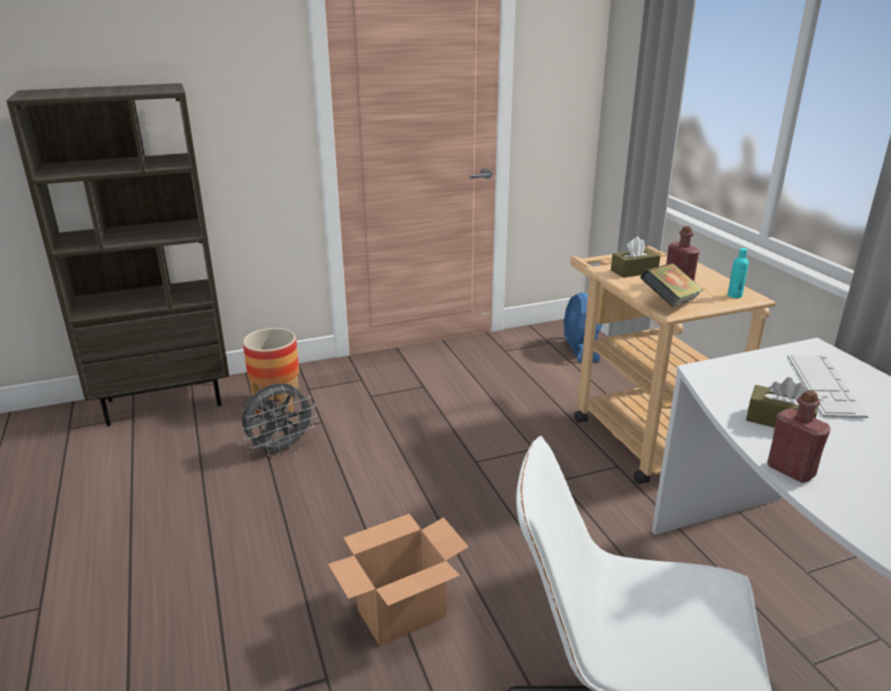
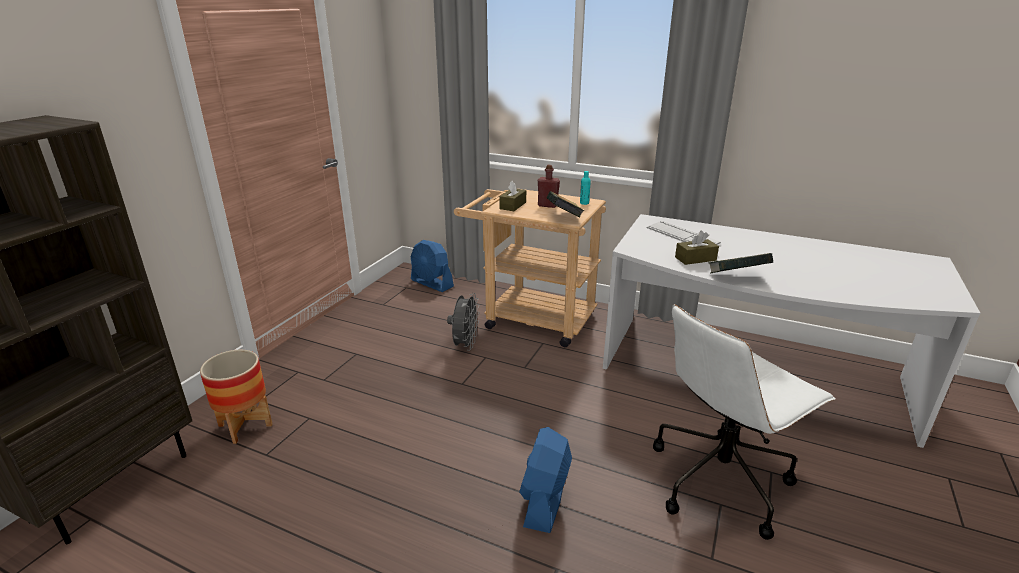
camera: 45 degrees left, 0 degrees up
grey fan [242,384,317,456] -> grey fan moved to [447,293,480,351]
cardboard box [328,514,469,646] -> blue fan [519,427,572,533]
red bottle [767,390,831,483] -> book [709,253,773,274]

